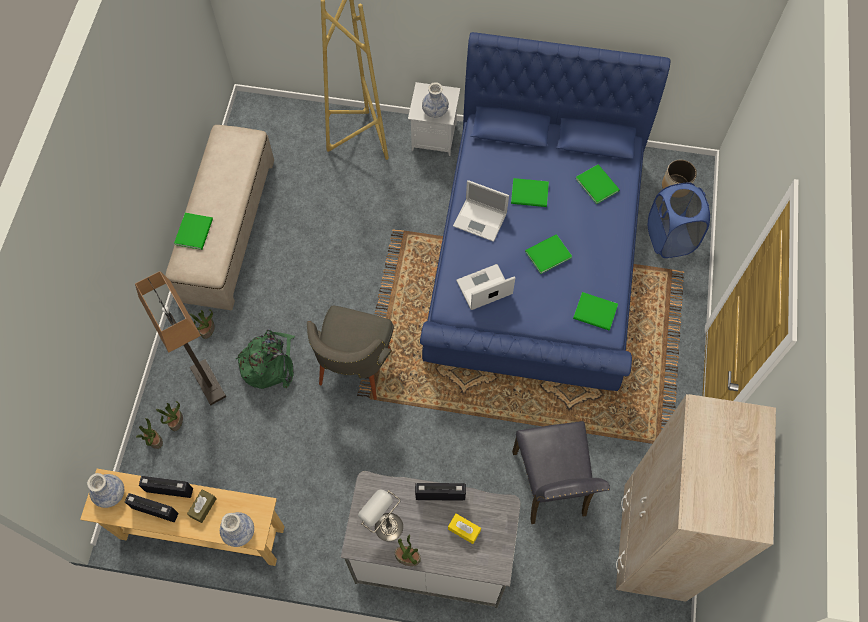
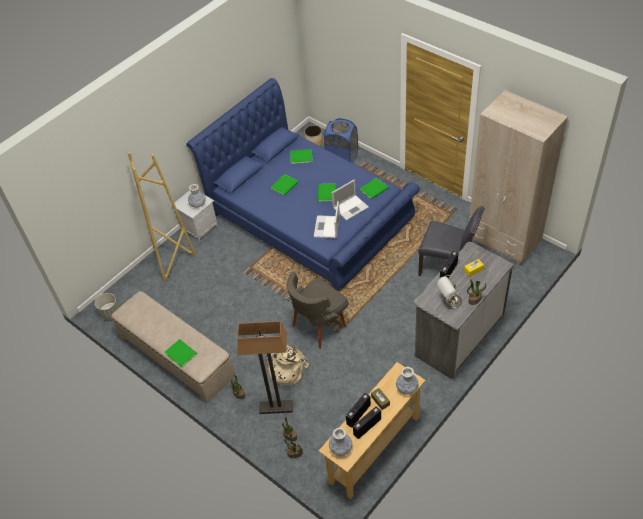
camera: 55 degrees left, 15 degrees down
green backpack [236,329,295,389] -> beige backpack [266,345,310,385]
grey chair [307,306,394,400] -> grey chair turned 90 degrees clockwise [287,271,349,349]
laptop [453,180,509,242] -> laptop moved to [332,179,369,221]
none -> grey planter [95,293,120,320]

